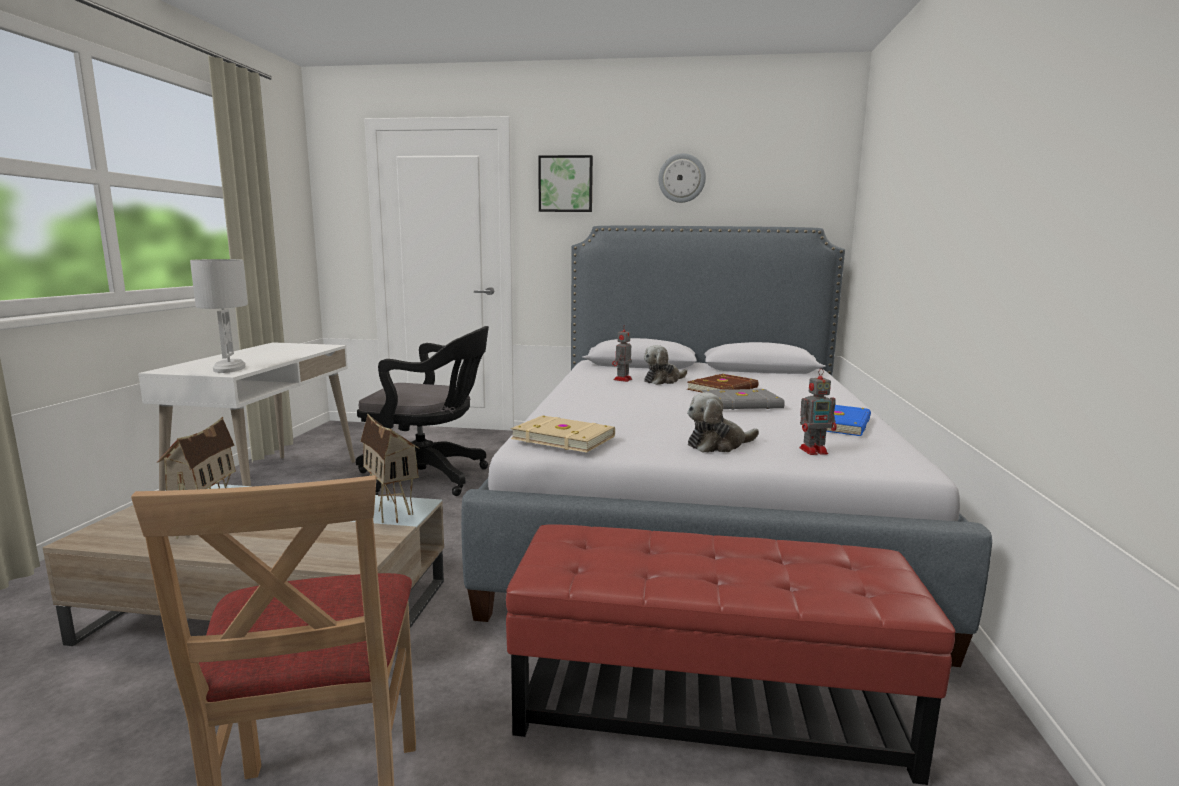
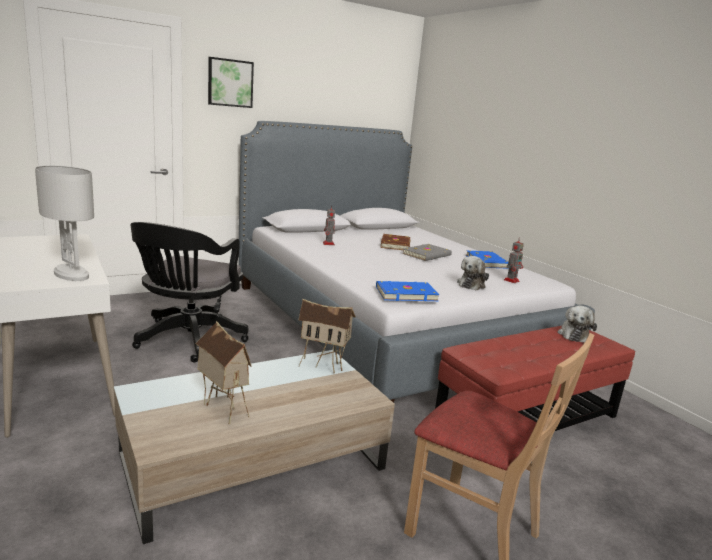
camera: 40 degrees left, 5 degrees up
black office chair [356,326,489,496] -> black office chair turned 135 degrees clockwise [131,222,249,362]
beige book [511,416,615,452] -> blue book [376,281,439,302]
plush toy [644,345,687,385] -> plush toy moved to [557,305,597,343]
wall clock [658,153,706,203] -> none

